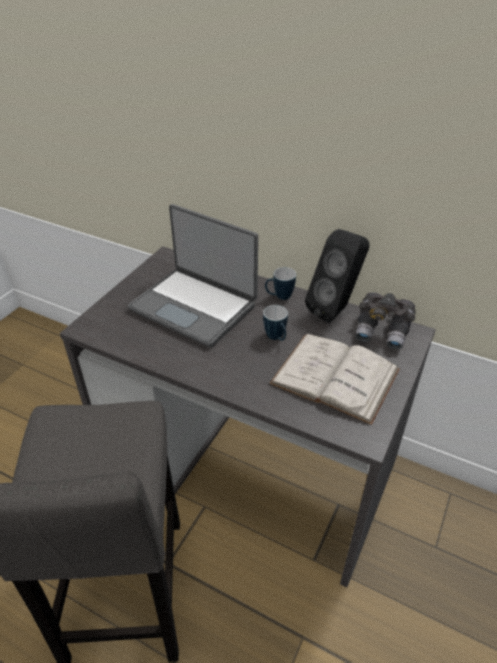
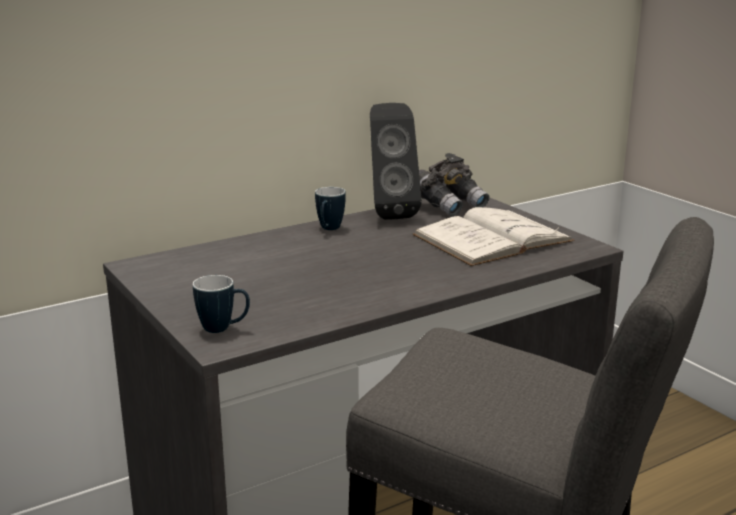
camera: 60 degrees left, 20 degrees down
laptop [128,204,258,348] -> none
mug [263,305,288,341] -> mug moved to [193,275,250,333]

